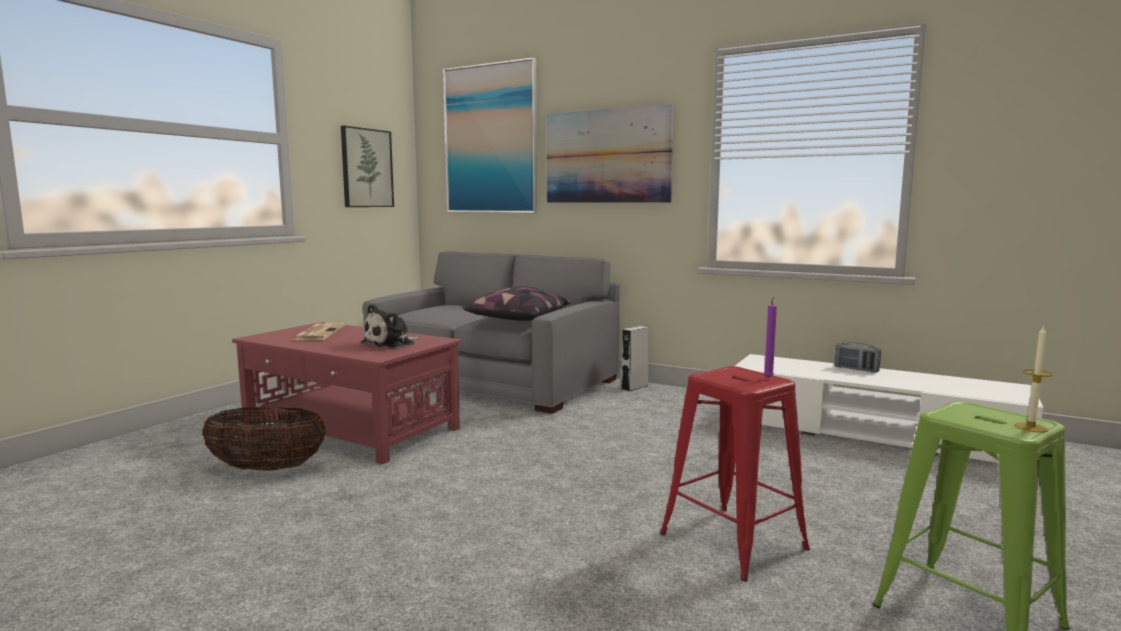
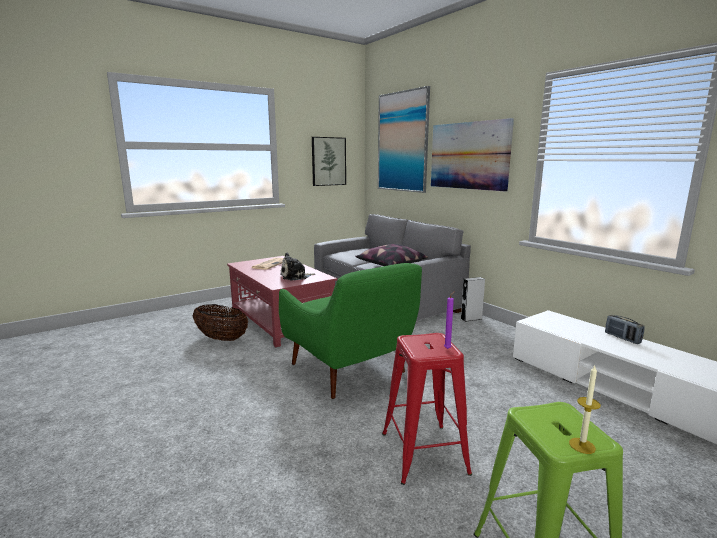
camera: 25 degrees right, 5 degrees up
none -> green armchair [279,263,422,399]

